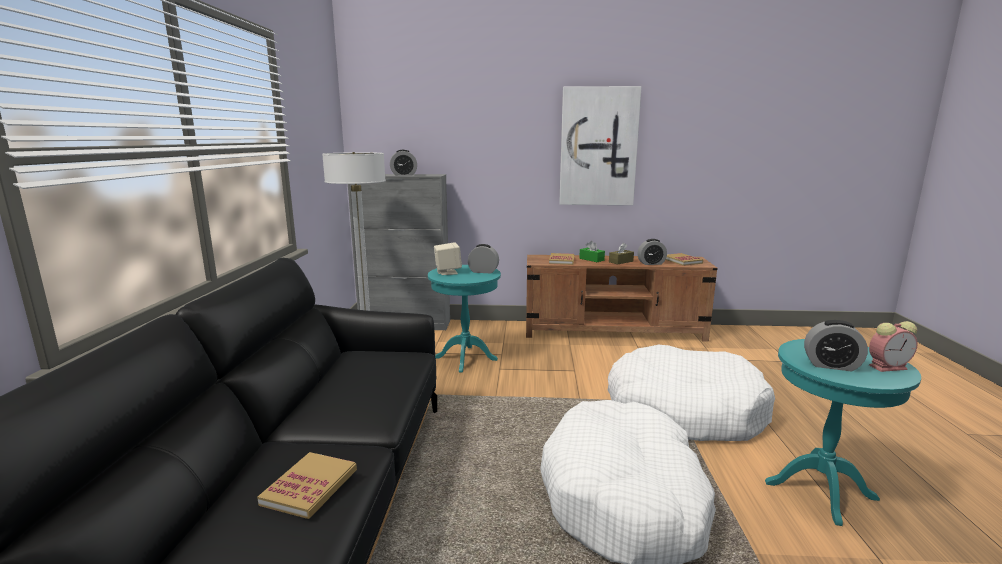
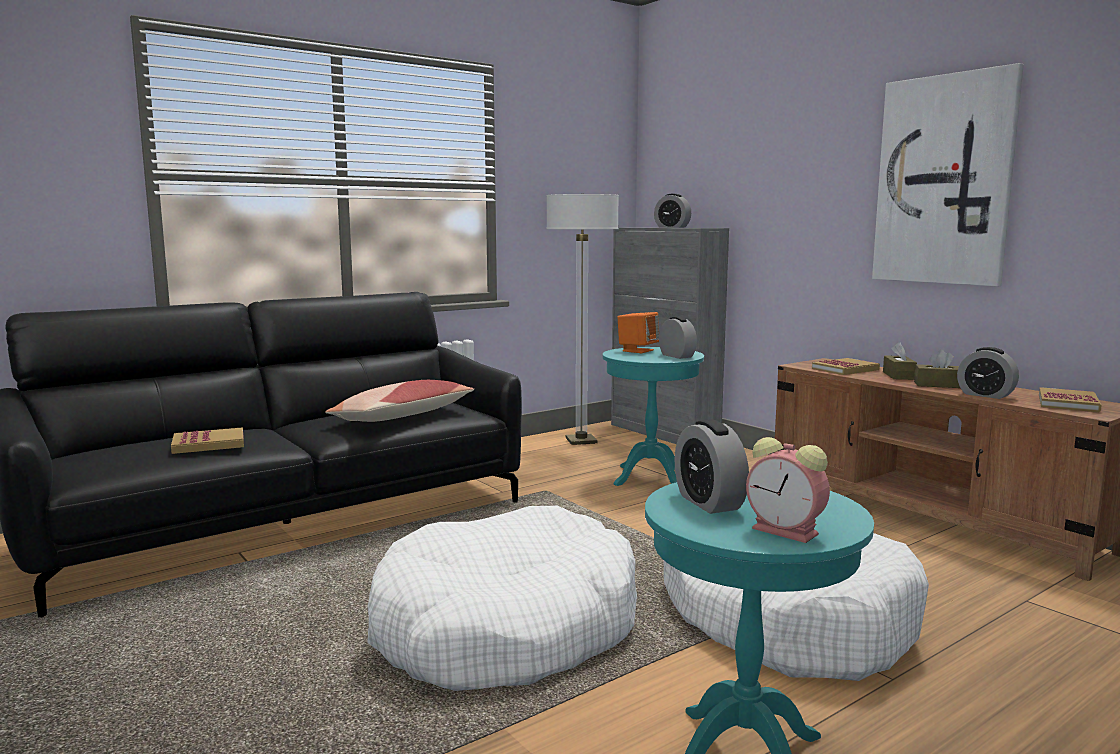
camera: 50 degrees right, 5 degrees down
beige speaker [434,242,462,275] -> orange speaker [618,312,659,353]
green tissue box [579,241,605,262] -> brown tissue box [883,342,917,380]
none -> pillow [325,380,474,422]

